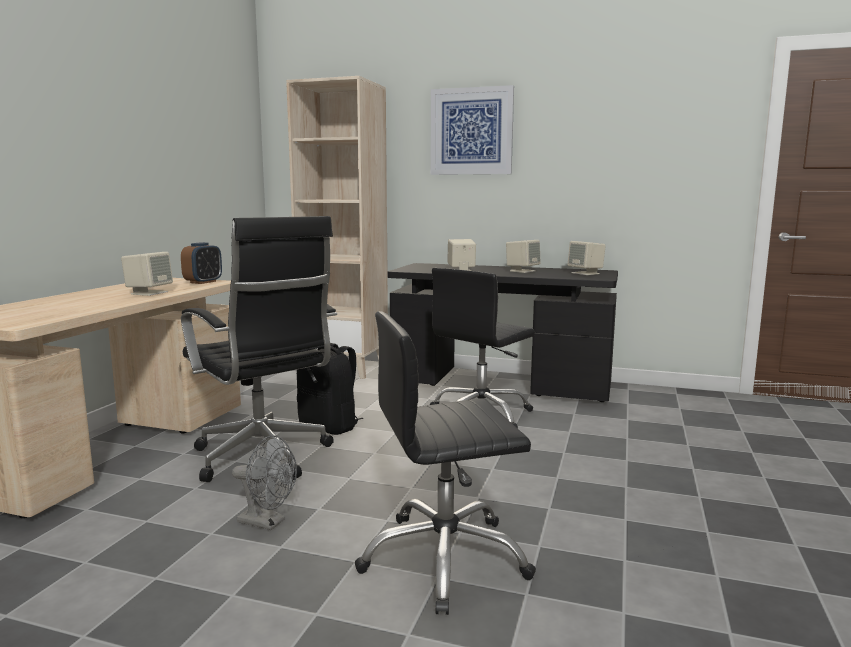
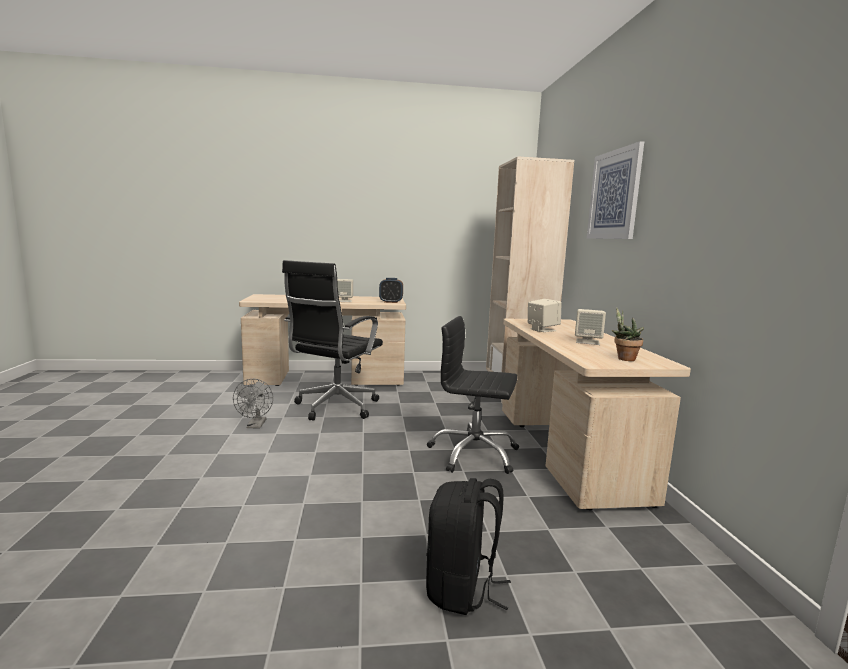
camera: 65 degrees right, 0 degrees up
black backpack [297,343,364,435] -> black backpack moved to [426,478,511,615]
black office chair [355,311,536,615] -> none
black desk [388,263,618,402] -> beige desk [502,319,691,510]
beige speaker [567,241,606,275] -> potted plant [611,307,644,361]

